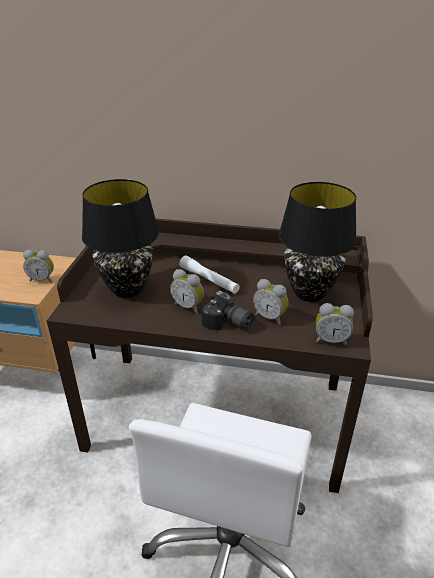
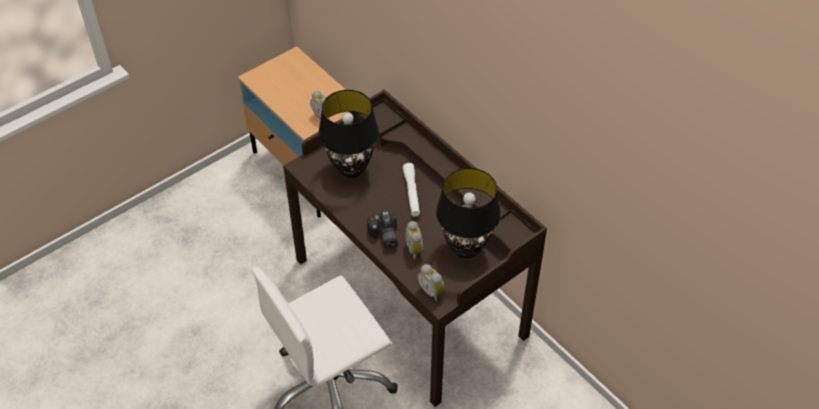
camera: 40 degrees right, 15 degrees up
alarm clock [170,269,204,314] -> none

